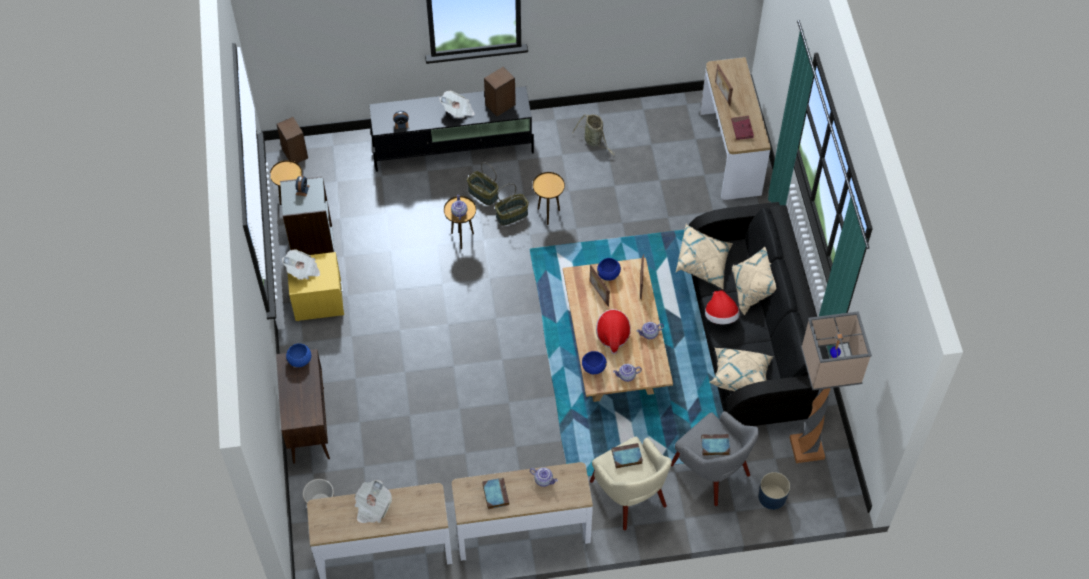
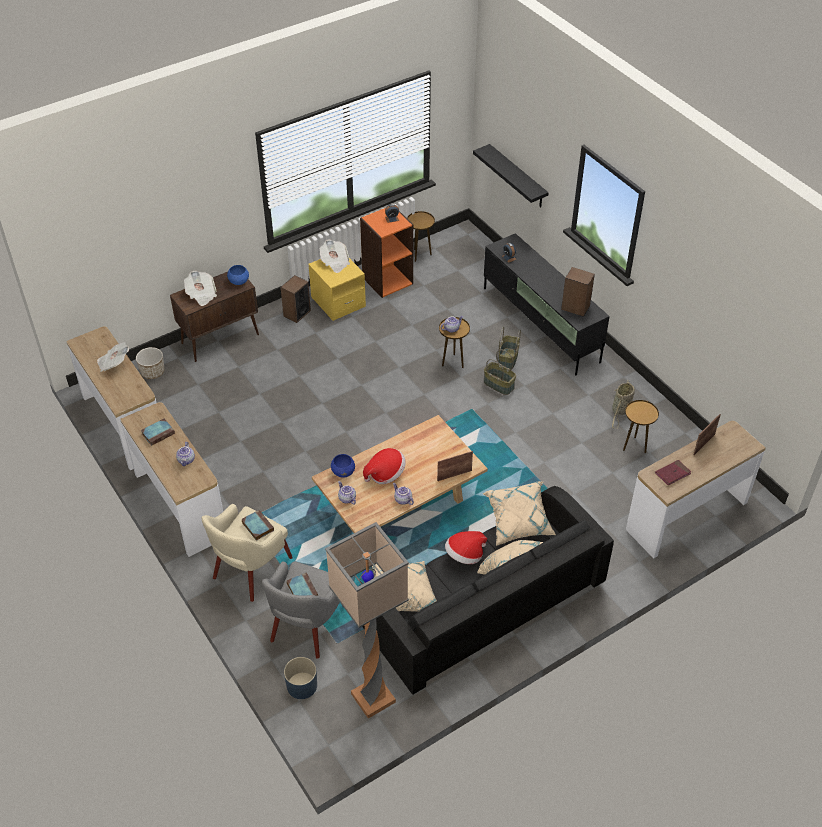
camera: 65 degrees right, 10 degrees down
speaker [277,117,308,163] -> speaker moved to [280,275,311,323]
grey bookcase [280,176,335,255] -> orange bookcase [360,208,413,298]
newspaper [440,91,475,118] -> newspaper moved to [184,270,217,306]
brown side table [533,172,565,225] -> brown side table moved to [623,400,659,453]
picture frame [590,265,610,307] -> none
blue bowl [597,258,621,281] -> none
none -> black shelf [473,144,549,207]

